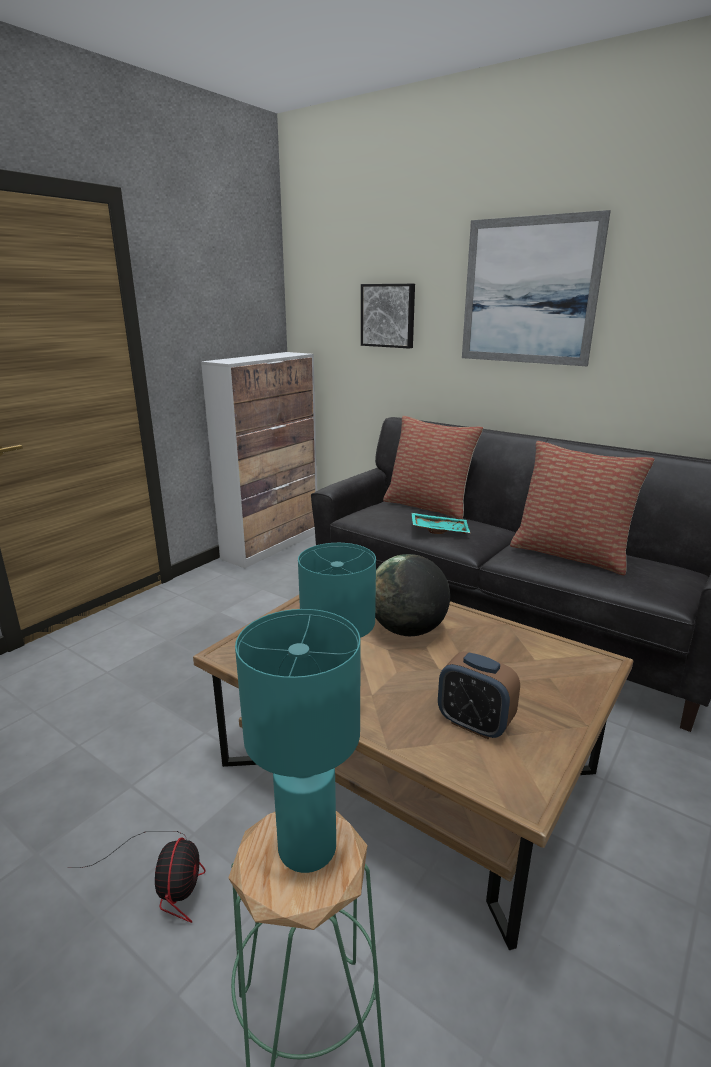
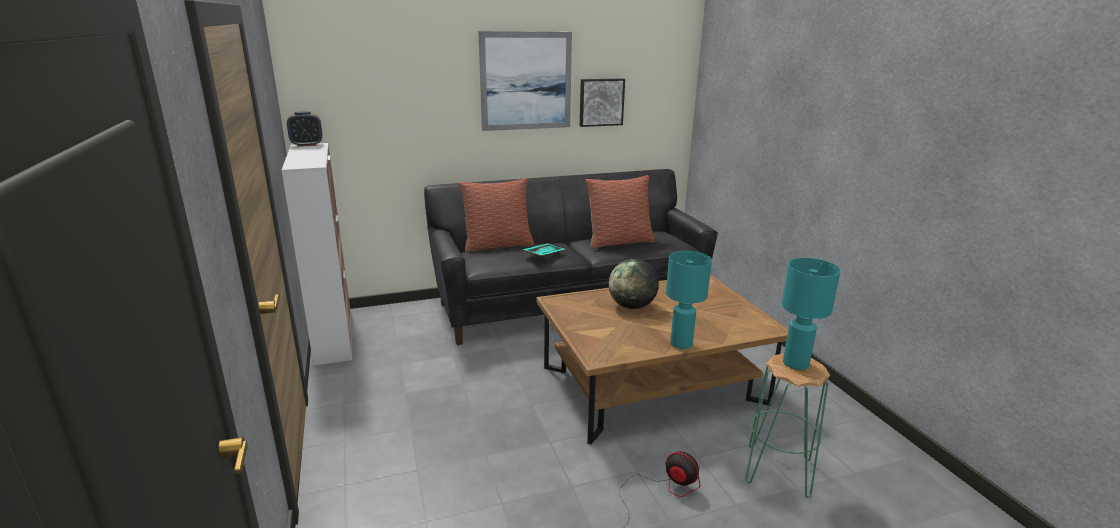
camera: 55 degrees left, 0 degrees up
picture [361,284,415,348] -> picture moved to [580,78,625,127]
alarm clock [438,651,520,739] -> alarm clock moved to [287,111,322,147]

